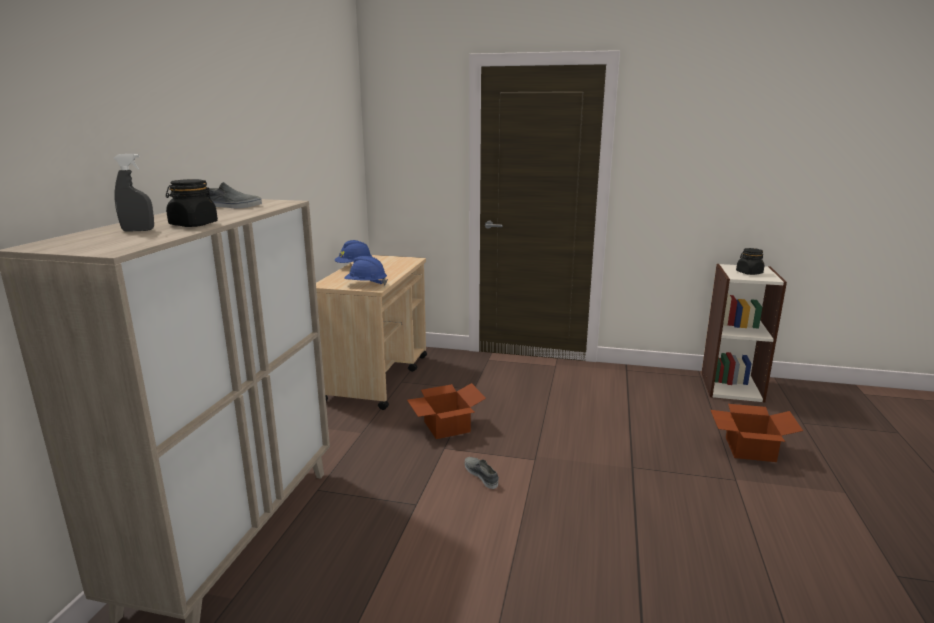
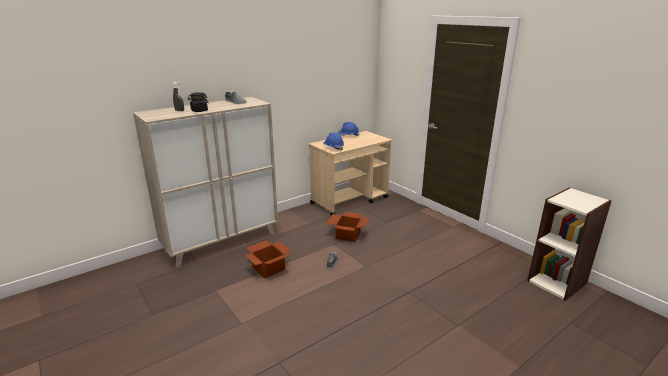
camera: 40 degrees right, 5 degrees up
cardboard box [711,404,803,462] -> cardboard box moved to [245,240,290,278]
black jar [736,248,764,275] -> none

